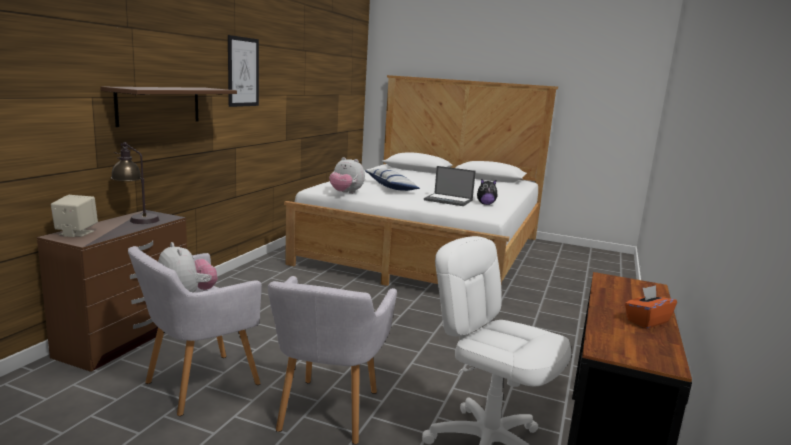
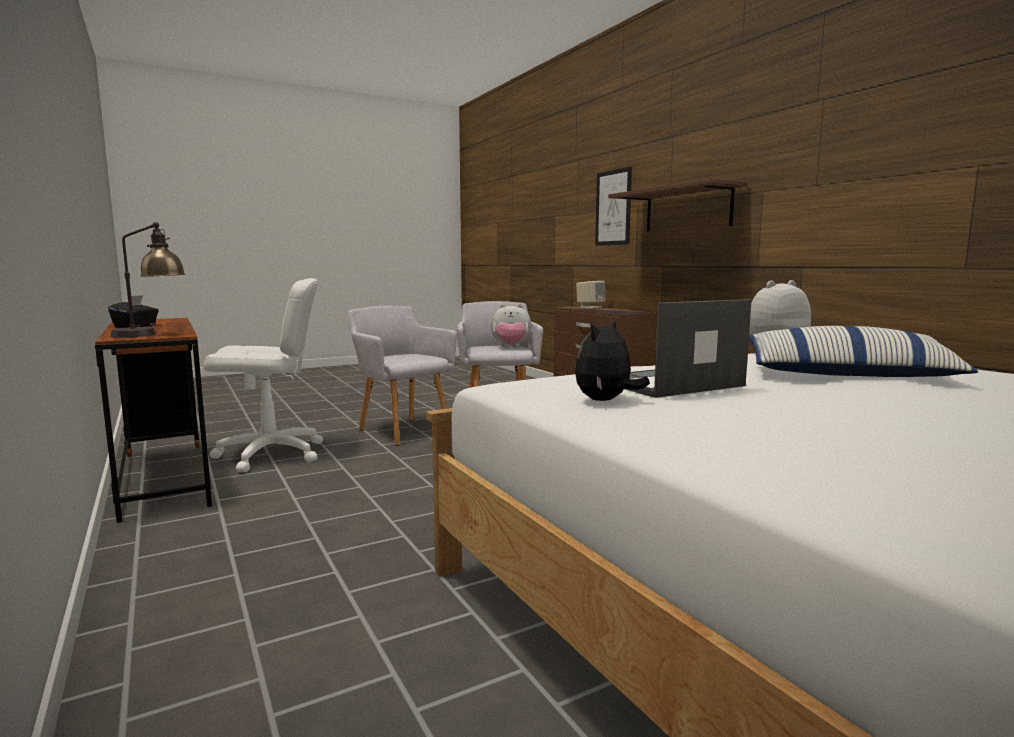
camera: 130 degrees right, 5 degrees down
table lamp [111,142,159,224] -> table lamp moved to [110,222,186,338]
picture [228,35,259,107] -> picture moved to [595,167,632,246]
orange tissue box [625,285,677,328] -> black tissue box [108,295,159,328]

